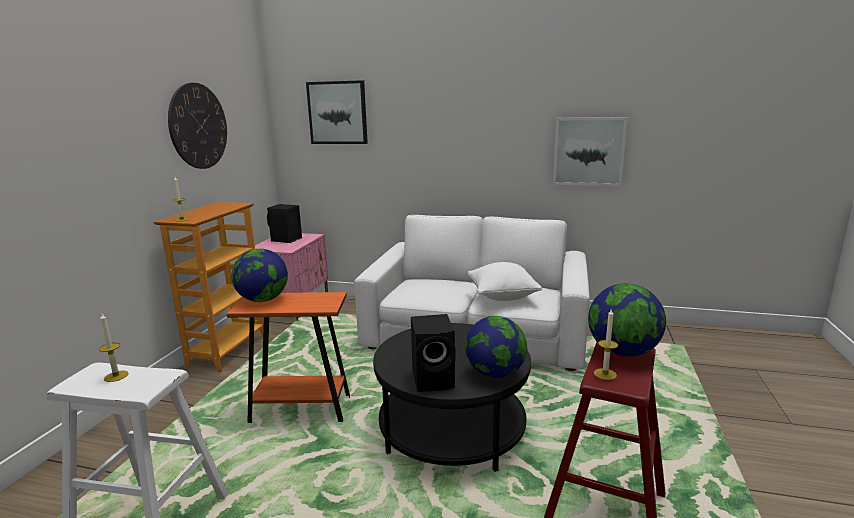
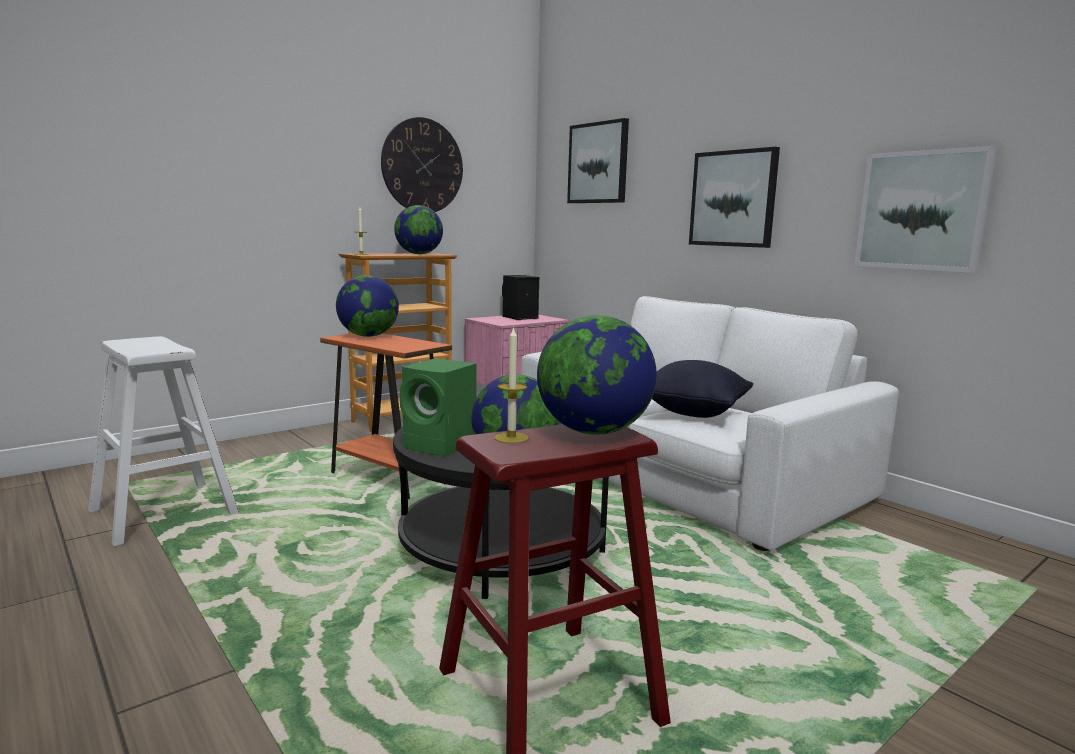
camera: 35 degrees right, 5 degrees down
candle [99,314,128,382] -> none
black speaker [411,314,456,392] -> green speaker [400,358,477,456]
white pillow [468,262,542,301] -> black pillow [652,360,753,418]
none -> globe [394,205,443,254]
none -> picture [689,147,780,248]

